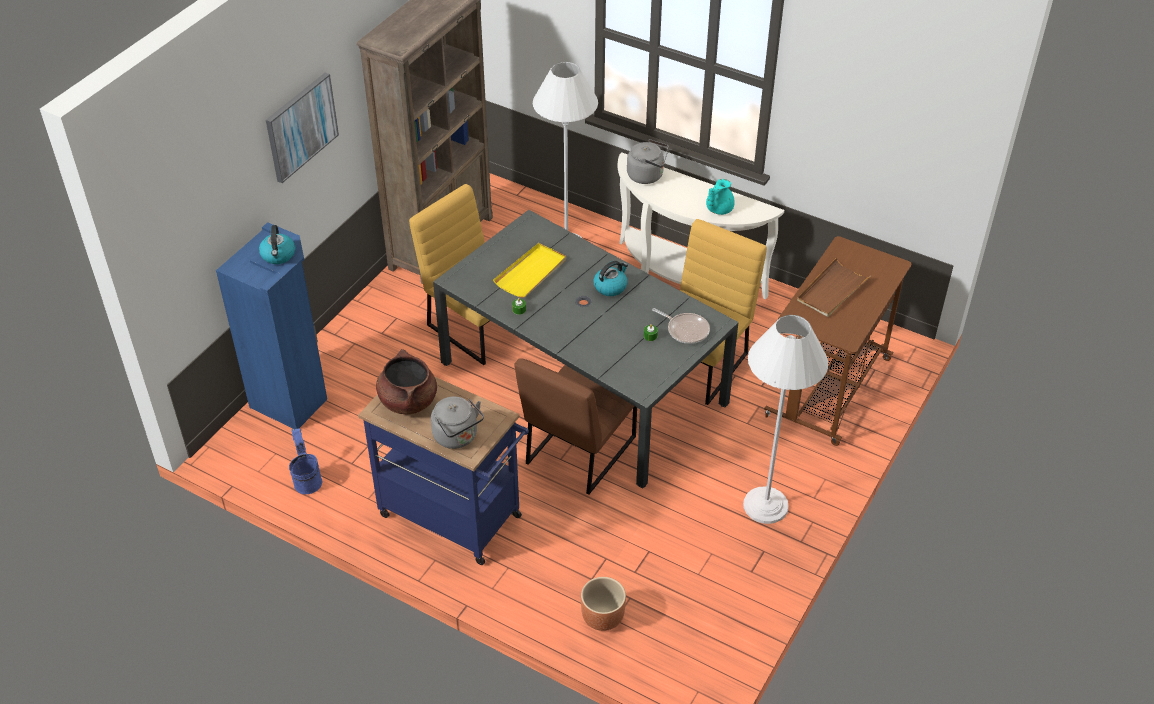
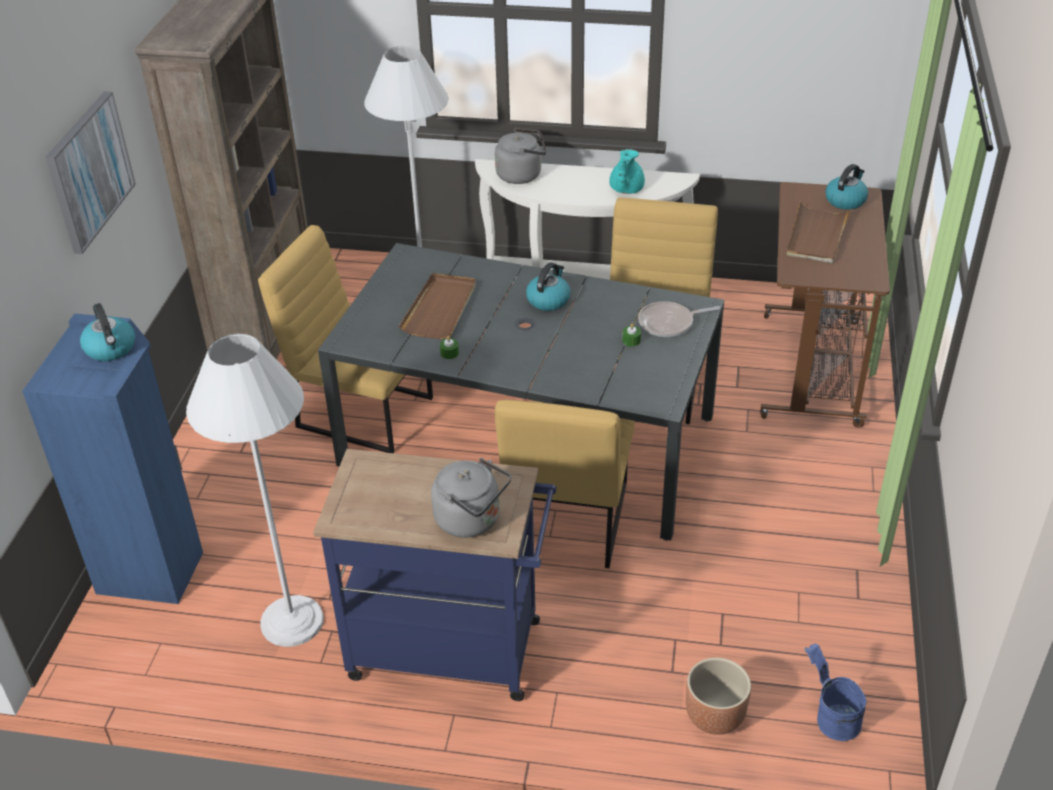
camera: 20 degrees left, 5 degrees down
blue bucket [289,429,322,494] -> blue bucket moved to [805,644,866,741]
brown cooking pot [376,349,437,414] -> none
yellow tray [493,243,566,298] -> brown tray [399,273,476,339]
brown chair [514,359,637,495] -> yellow chair [495,400,635,568]
frying pan [652,308,710,344] -> frying pan turned 150 degrees clockwise [638,302,720,337]
white floor lamp [743,315,828,524] -> white floor lamp moved to [186,333,324,647]
none -> kettle [825,164,868,210]

